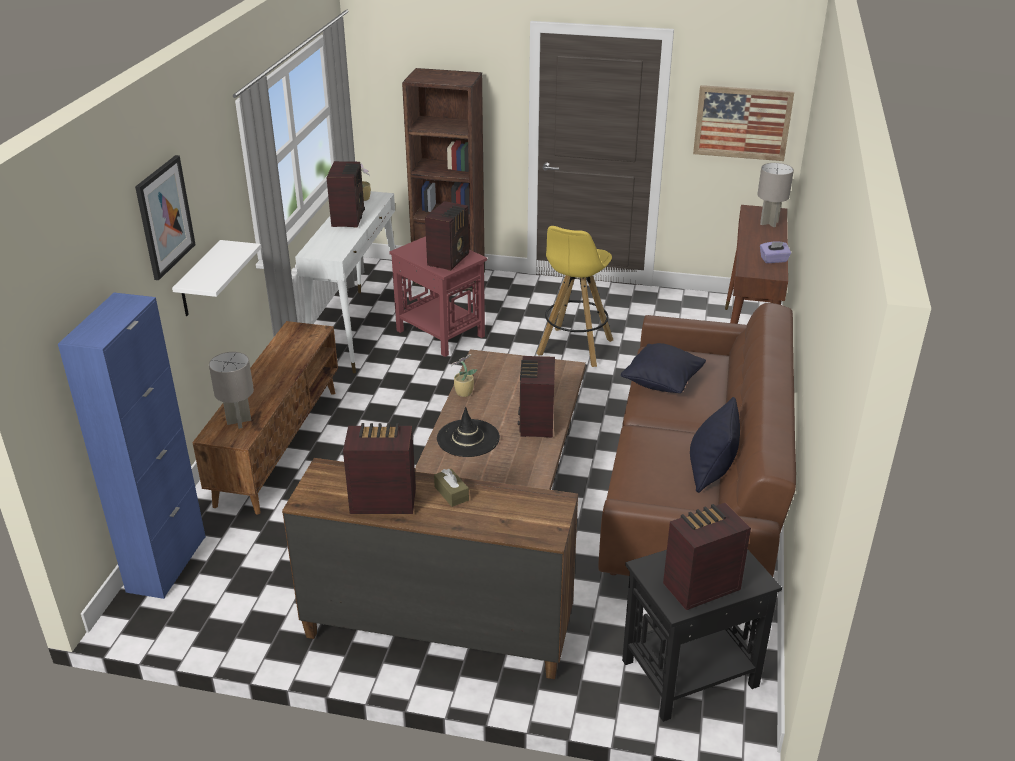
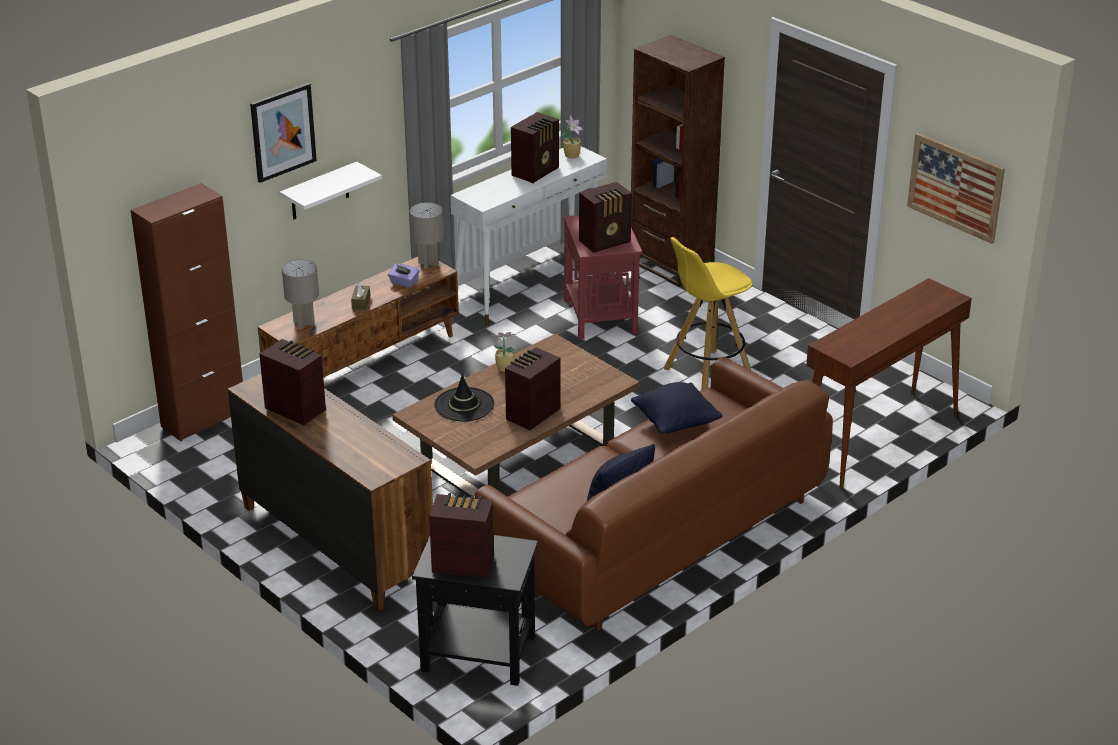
camera: 35 degrees right, 0 degrees up
blue cabinet [58,293,206,599] -> brown cabinet [131,183,243,441]
brown tissue box [434,469,469,507] -> brown tissue box moved to [351,282,370,310]
grey table lamp [757,163,794,227] -> grey table lamp moved to [410,202,444,269]
purple tissue box [760,242,791,263] -> purple tissue box moved to [388,264,419,288]

